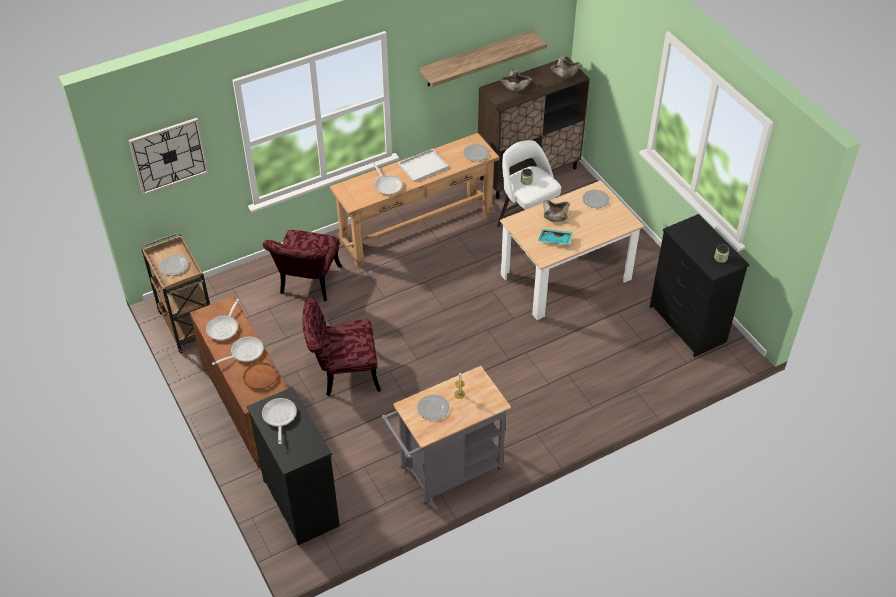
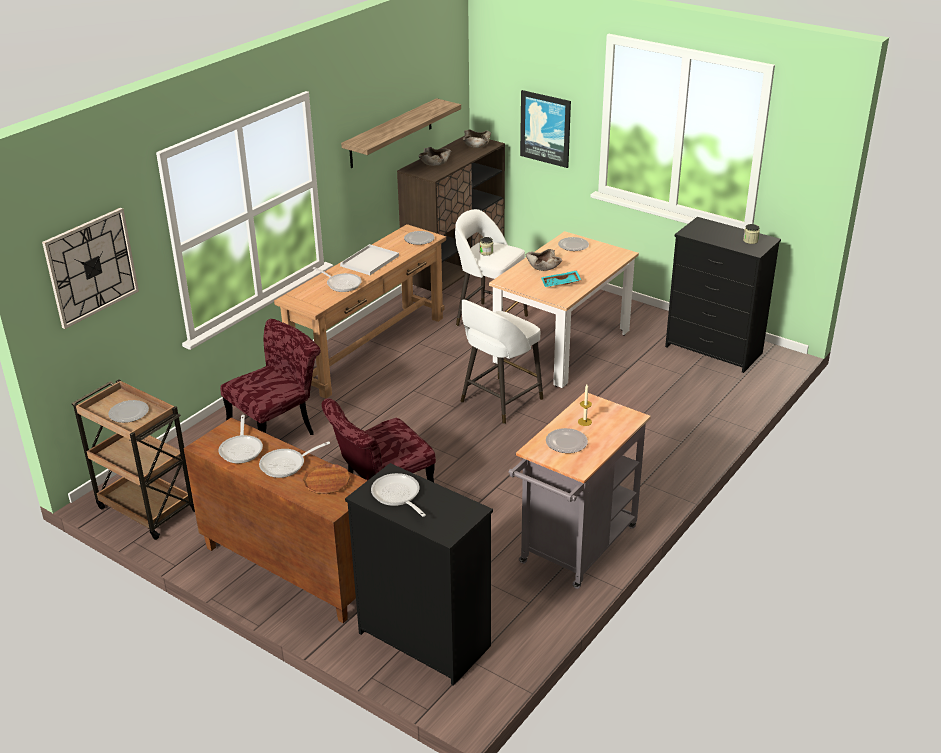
camera: 25 degrees left, 15 degrees down
frying pan [212,337,264,365] -> frying pan turned 150 degrees counterclockwise [259,441,330,478]
red chair [263,230,342,301] -> red chair turned 120 degrees counterclockwise [220,319,321,435]
none -> white stool [461,299,543,424]
none -> picture [520,90,571,168]

